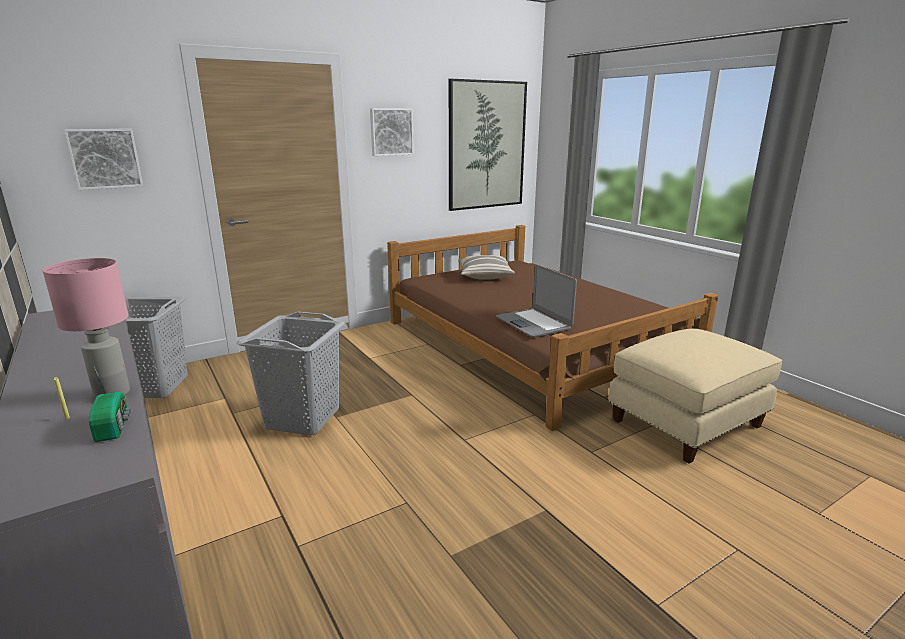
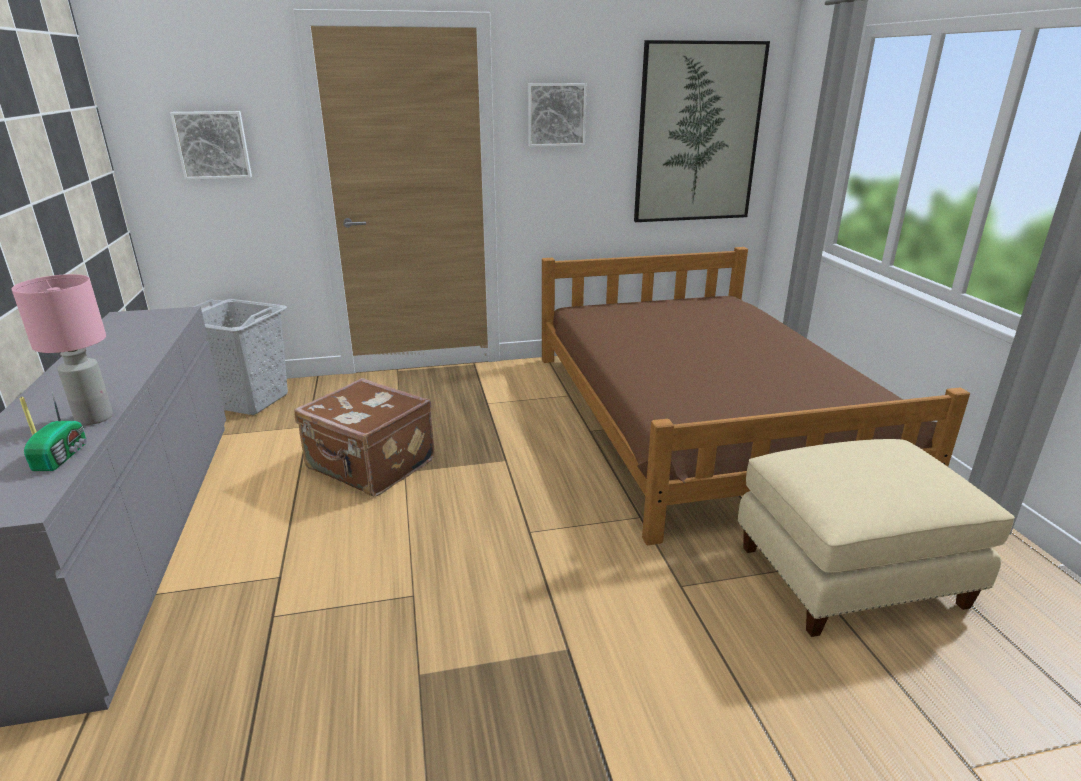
camera: 20 degrees right, 5 degrees up
grey laundry basket [237,312,345,435] -> brown suitcase [294,378,435,497]
pillow [459,255,515,280] -> none
laptop [496,265,577,337] -> none

